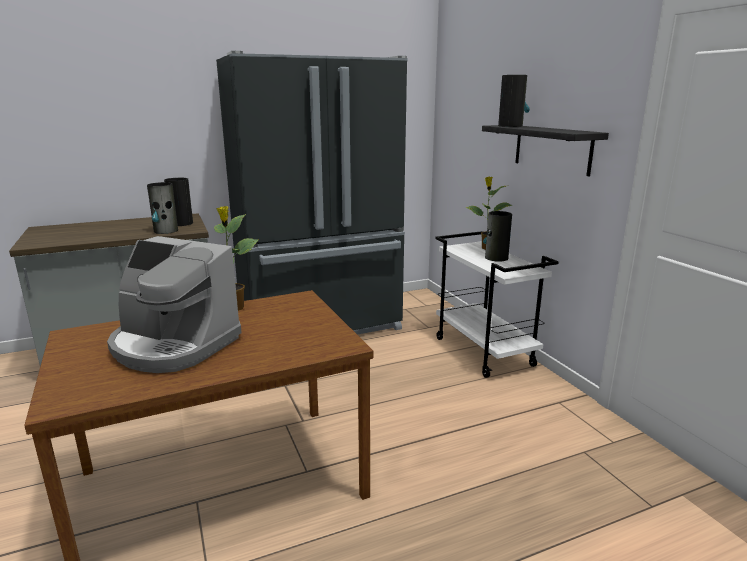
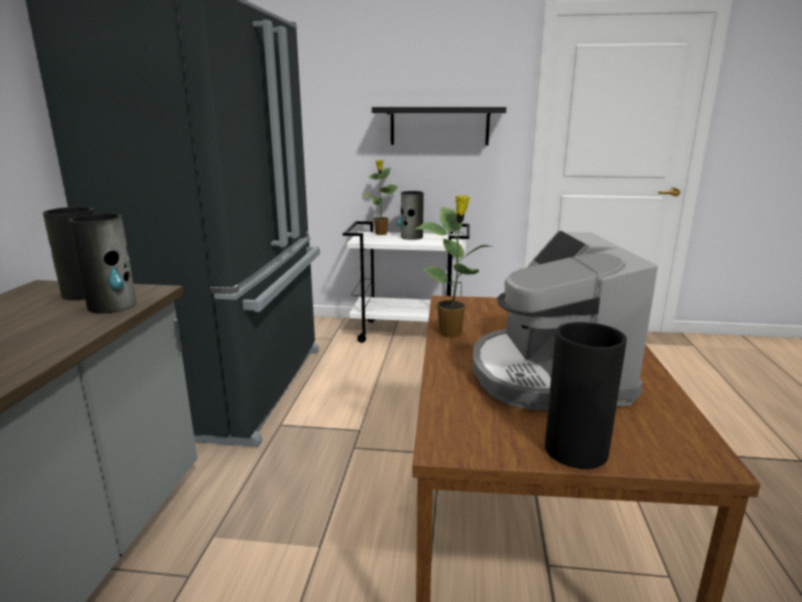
camera: 60 degrees left, 0 degrees up
coffee machine [107,236,242,373] -> coffee machine turned 120 degrees clockwise [472,231,658,410]
vase [498,75,530,127] -> vase moved to [545,322,627,469]

